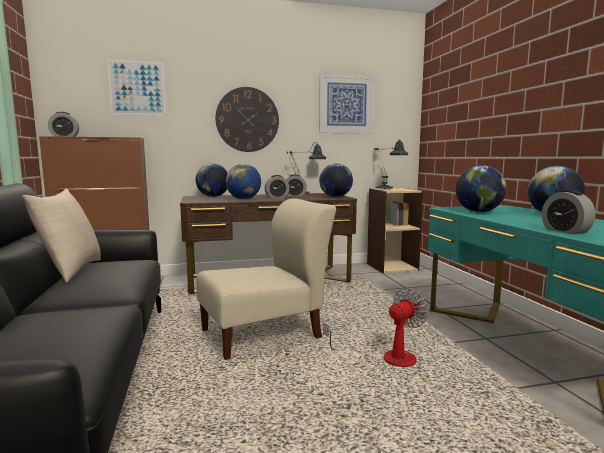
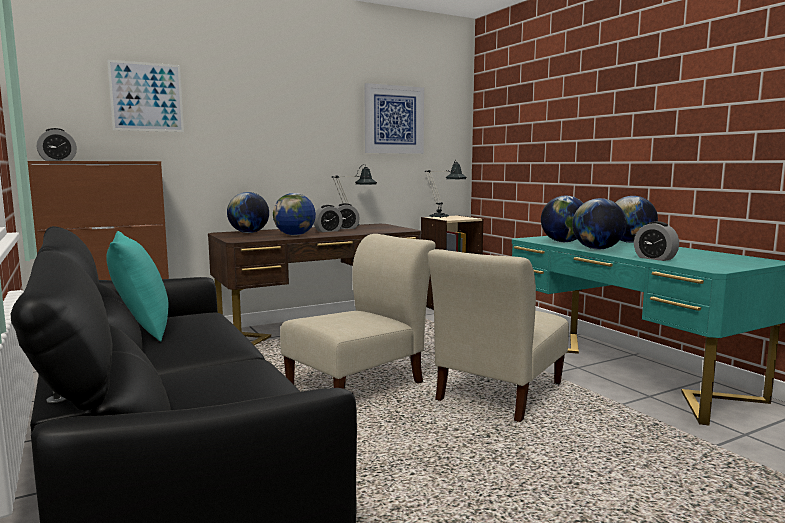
camera: 15 degrees left, 0 degrees up
beige pillow [22,189,101,283] -> turquoise pillow [106,231,169,342]
wall clock [215,87,279,152] -> none
globe [319,163,353,197] -> globe moved to [572,198,627,250]
fan [323,288,428,367] -> beige chair [428,249,569,422]

